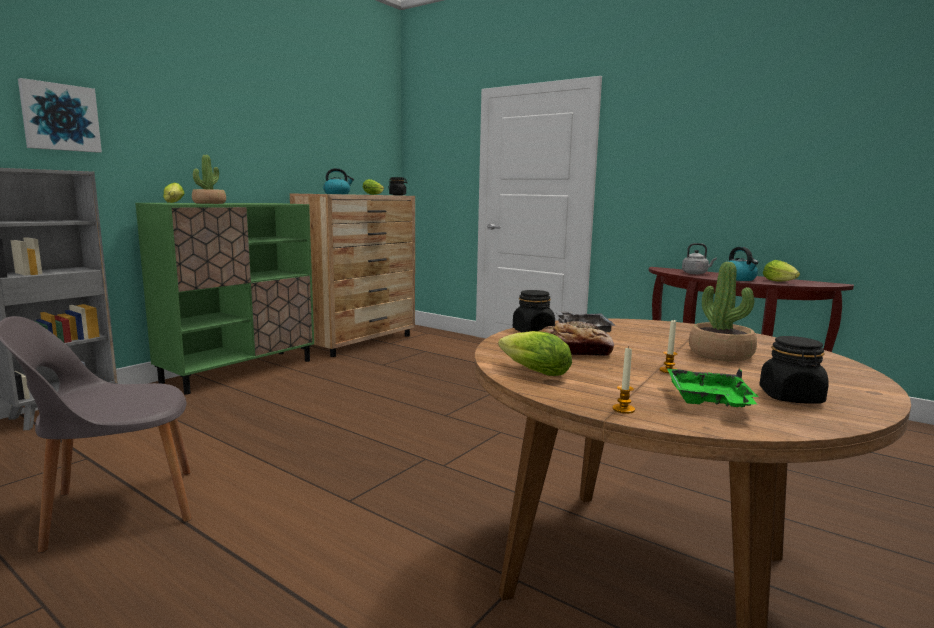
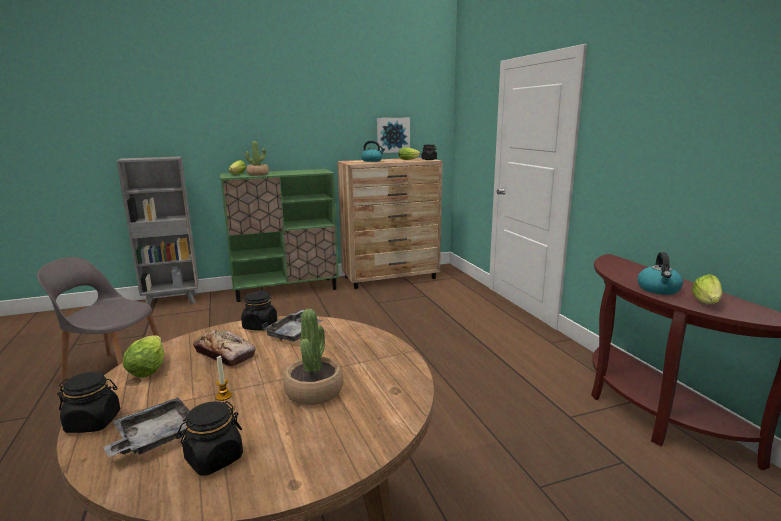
camera: 35 degrees right, 5 degrees up
picture [18,78,102,153] -> picture moved to [377,118,410,153]
candle [612,346,635,414] -> black jar [57,371,120,433]
green tray [667,369,758,408] -> grey tray [103,397,190,457]
grey kettle [682,243,717,274] -> none

